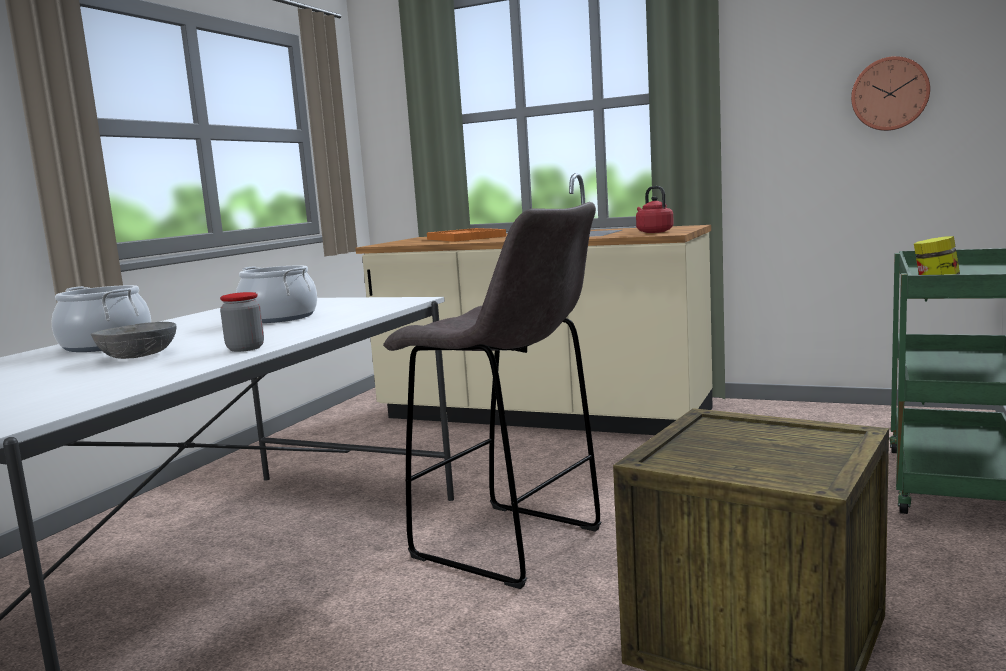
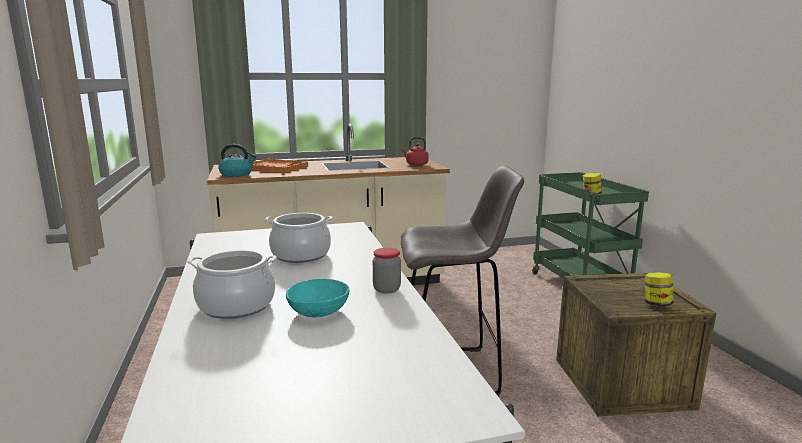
camera: 40 degrees left, 5 degrees up
grey bowl [91,322,176,359] -> turquoise bowl [286,279,350,318]
wall clock [851,56,930,131] -> none
none -> kettle [219,144,256,177]
none -> jar [645,272,673,306]

